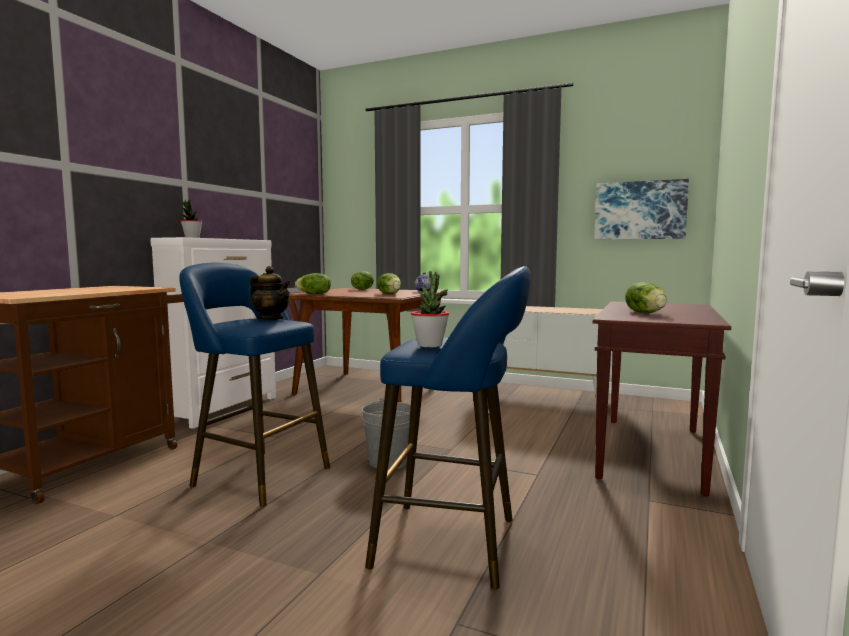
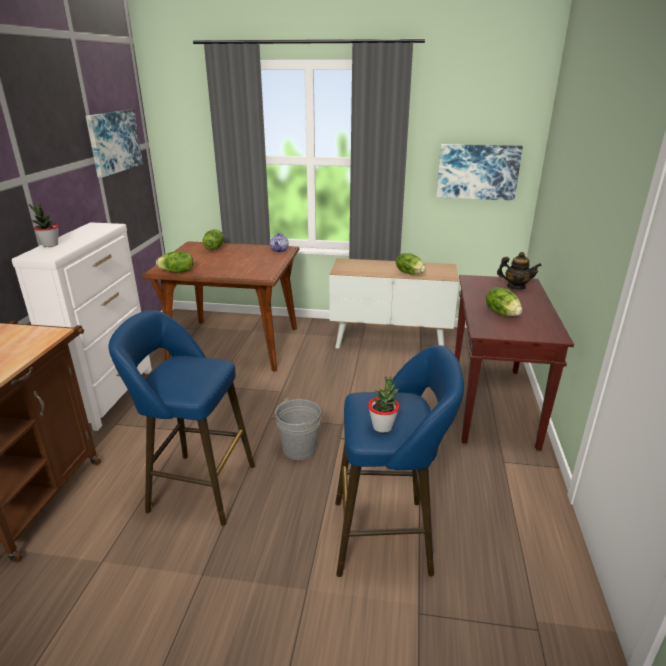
camera: 15 degrees left, 20 degrees up
teapot [250,266,291,320] -> teapot moved to [497,252,542,290]
lettuce [378,273,401,294] -> lettuce moved to [396,253,426,274]
none -> picture [86,110,143,178]

